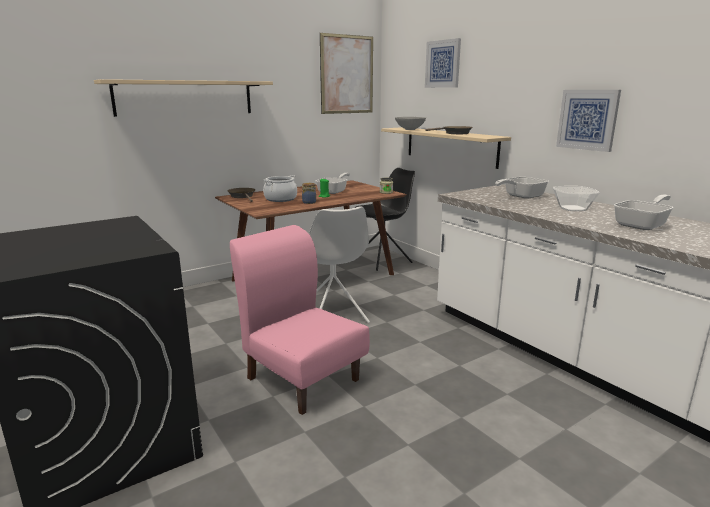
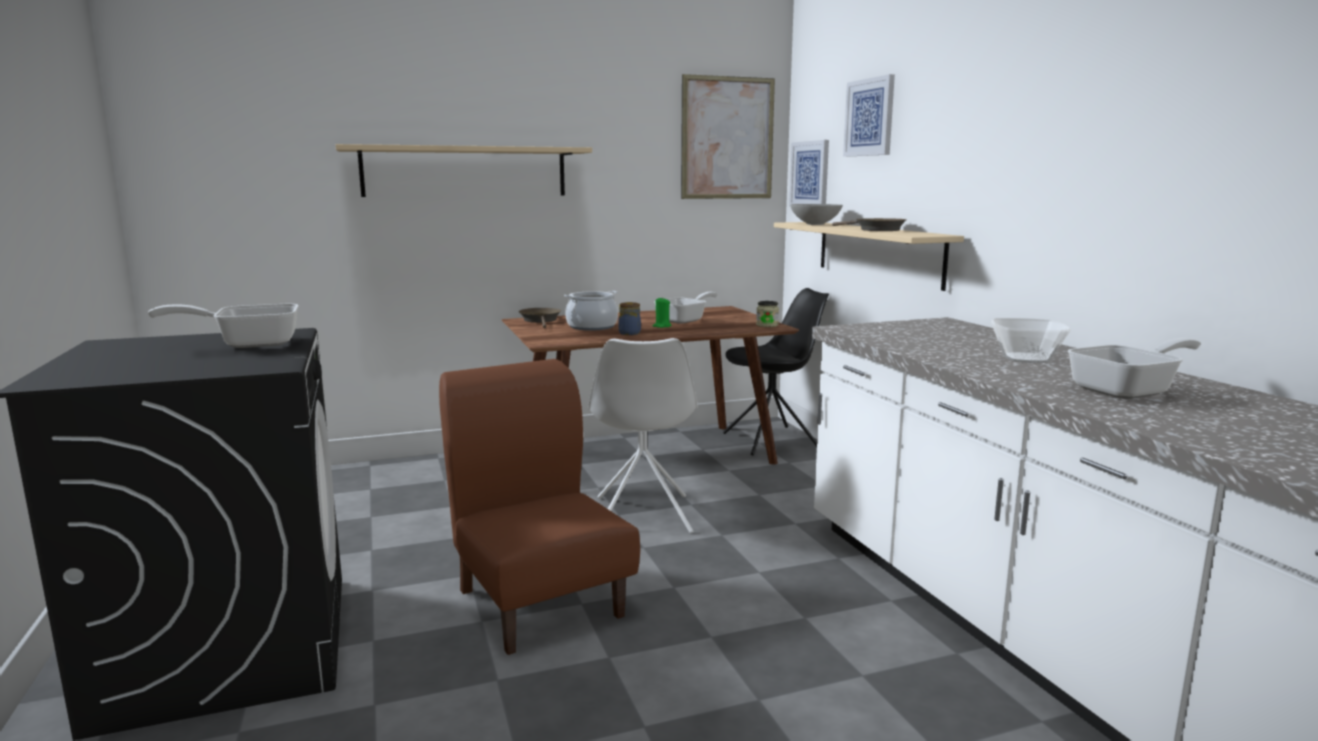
camera: 15 degrees right, 5 degrees down
pink chair [230,225,370,415] -> brown chair [439,359,640,655]
frying pan [495,177,549,199] -> frying pan moved to [148,304,299,348]
picture [556,90,621,152] -> picture moved to [789,140,829,206]

